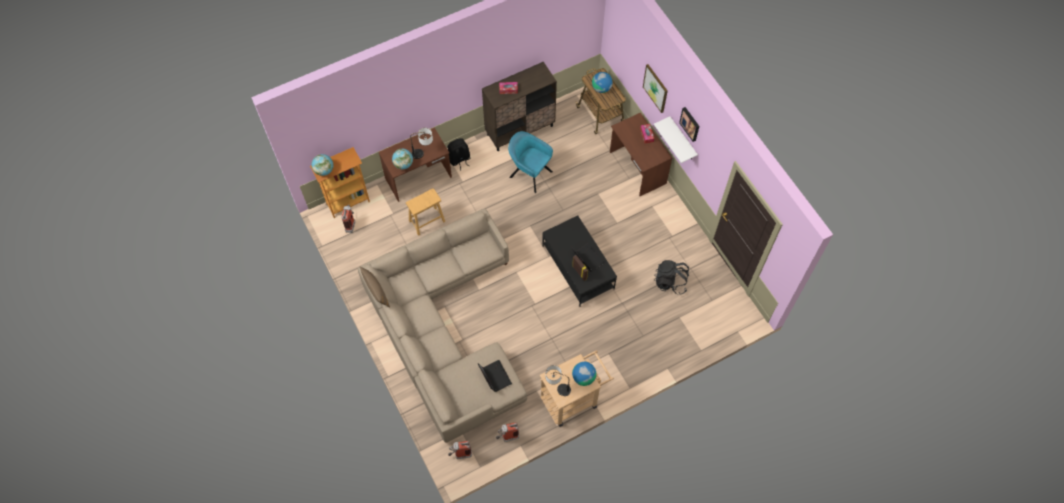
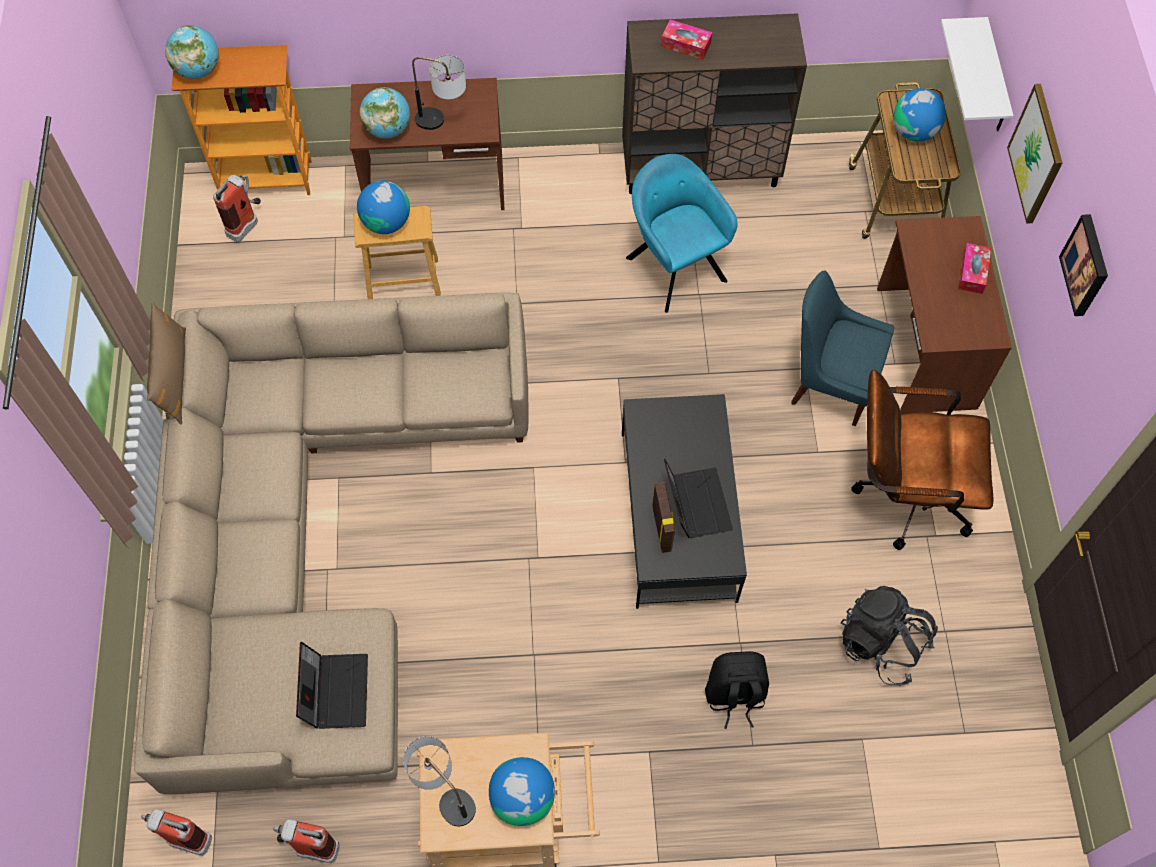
camera: 25 degrees right, 0 degrees up
black backpack [448,138,470,170] -> black backpack moved to [705,651,769,729]
white shelf [654,116,698,163] -> white shelf moved to [941,17,1013,131]
none -> globe [357,180,410,234]
none -> blue chair [791,270,894,426]
none -> brown office chair [851,370,993,550]

